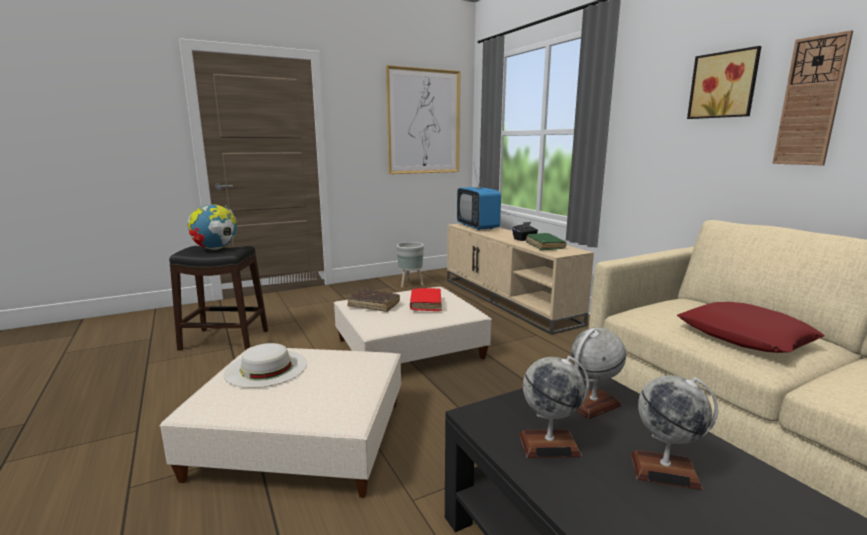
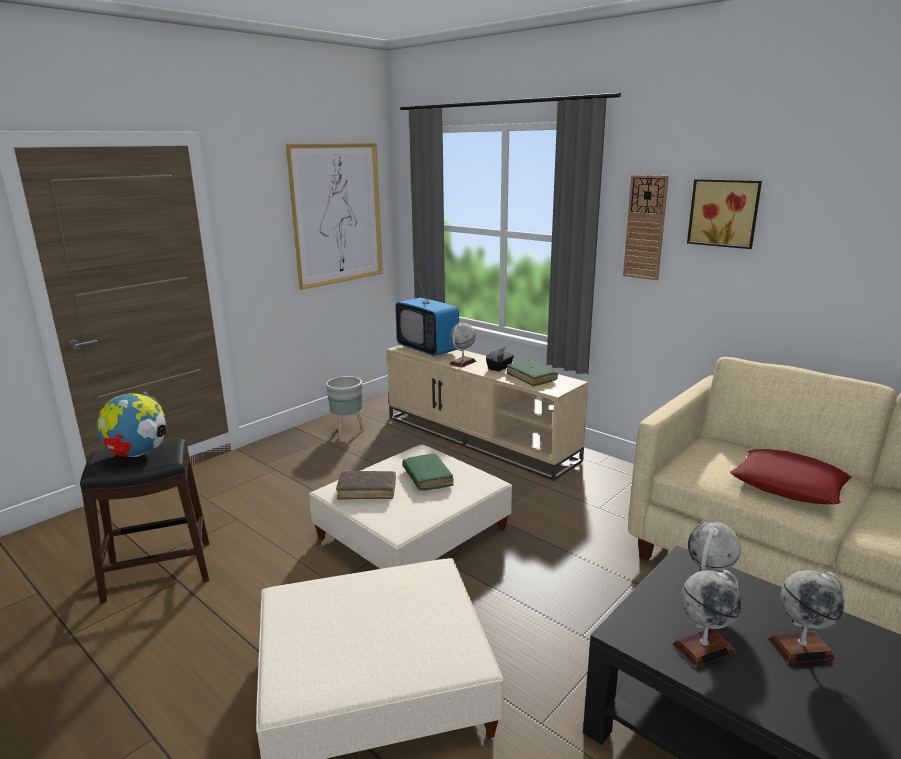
camera: 20 degrees left, 5 degrees up
white hat [224,343,307,388] -> none
red book [410,288,442,311] -> green book [403,453,454,490]
wall clock [772,30,853,166] -> wall clock moved to [623,175,669,280]
none -> globe [450,323,476,368]

